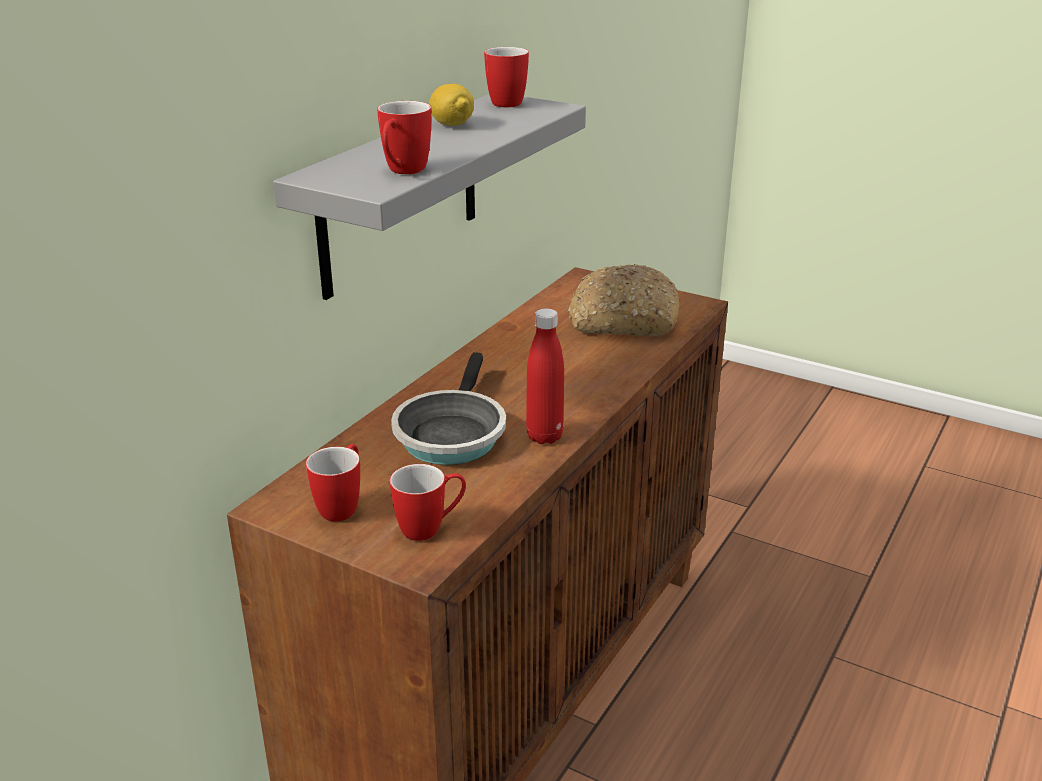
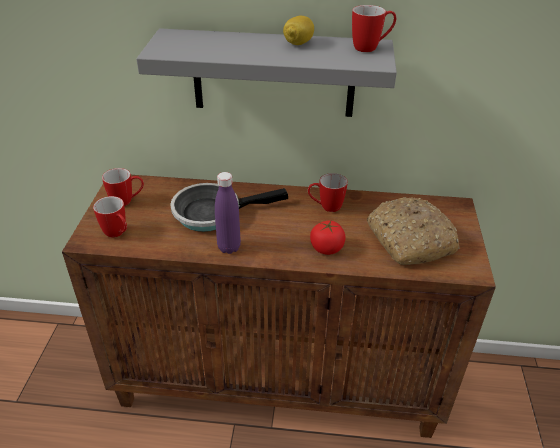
camera: 65 degrees right, 10 degrees up
mug [377,101,432,174] -> mug moved to [308,173,348,212]
red bottle [526,308,564,444] -> purple bottle [215,172,241,254]
none -> tomato [310,220,346,255]

